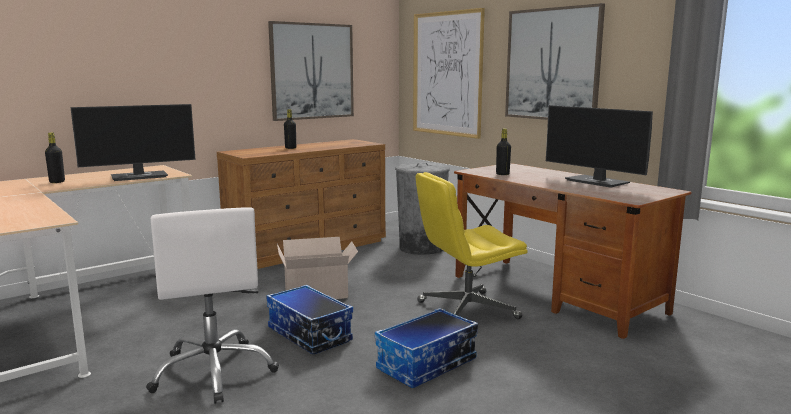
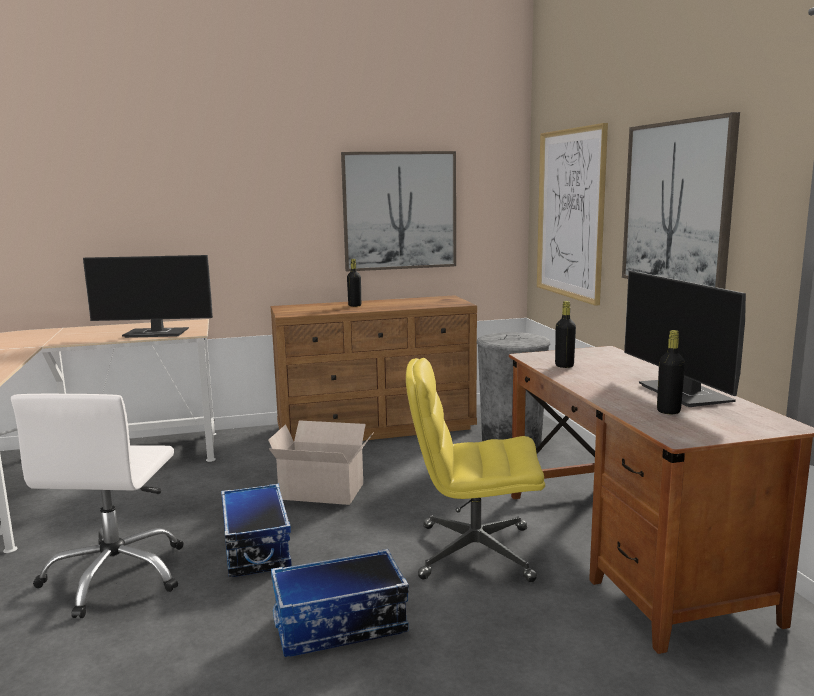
camera: 25 degrees right, 0 degrees up
black bottle [45,132,65,183] -> black bottle moved to [657,330,685,414]

